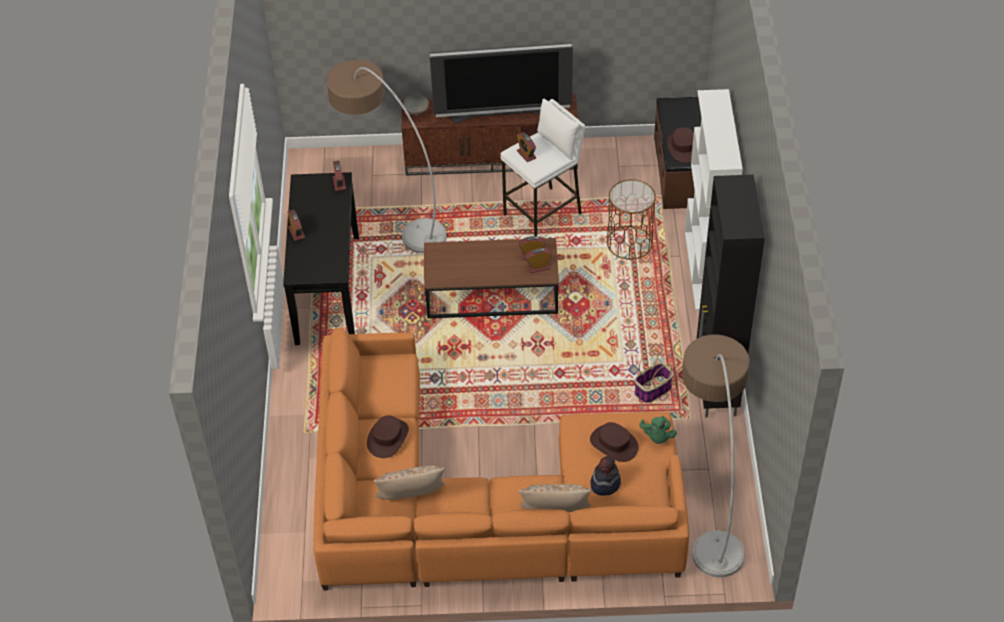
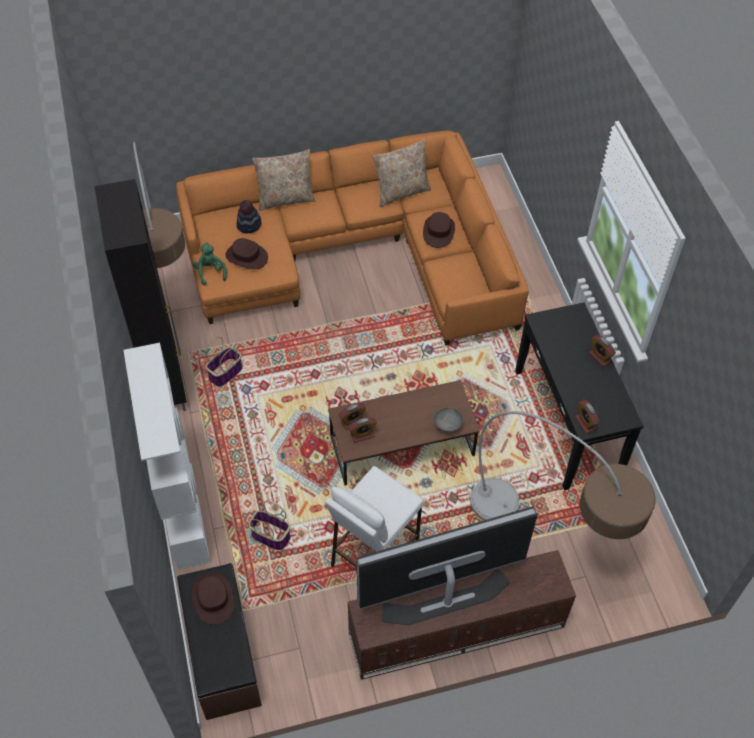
camera: 165 degrees right, 5 degrees up
grey bowl [403,95,429,116] -> grey bowl moved to [434,407,463,433]
alarm clock [517,132,536,162] -> none
brown side table [607,179,656,260] -> basket [249,501,290,550]

